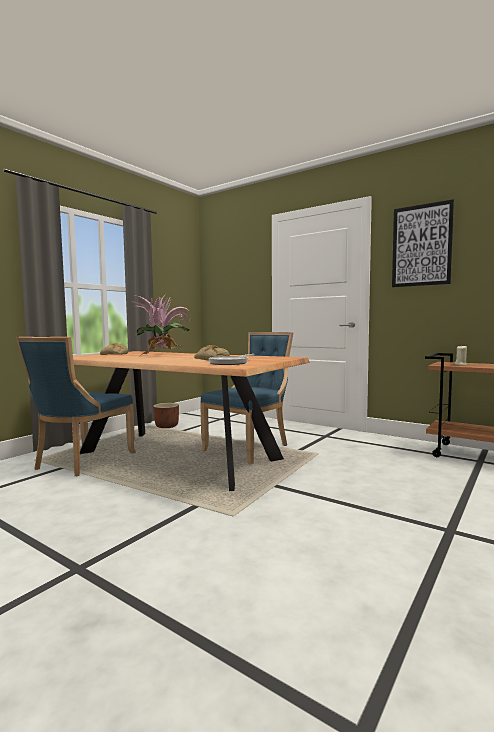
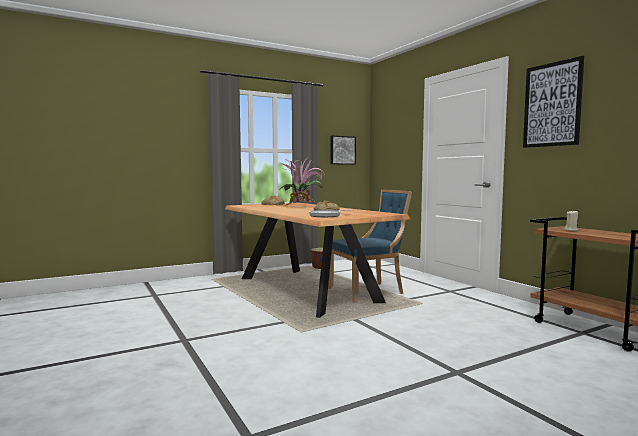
camera: 25 degrees right, 0 degrees up
blue chair [16,337,136,476] -> none
none -> picture [331,135,356,165]

